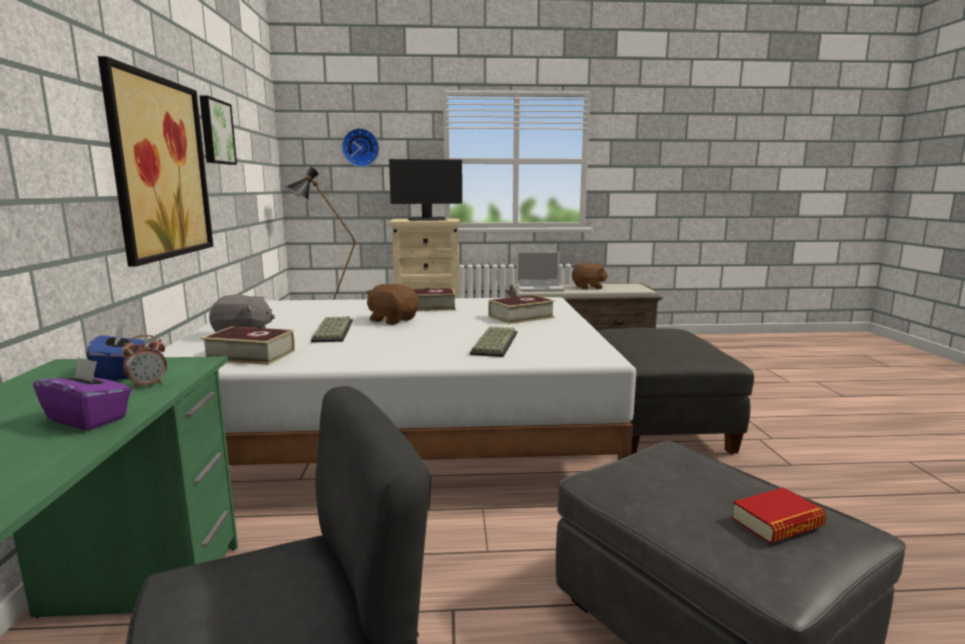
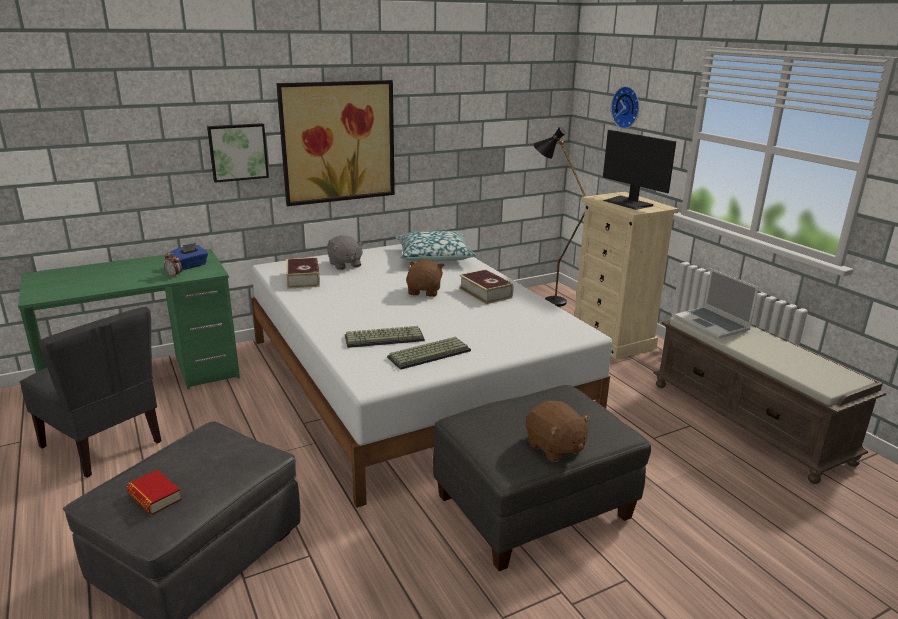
camera: 65 degrees right, 10 degrees up
purple tissue box [33,357,131,430] -> none
picture [199,95,237,165] -> picture moved to [207,123,269,183]
keyboard [311,316,353,343] -> keyboard moved to [387,337,471,370]
book [488,295,555,324] -> none
brown plush toy [572,263,608,289] -> brown plush toy moved to [526,401,591,462]
none -> pillow [396,231,476,262]

